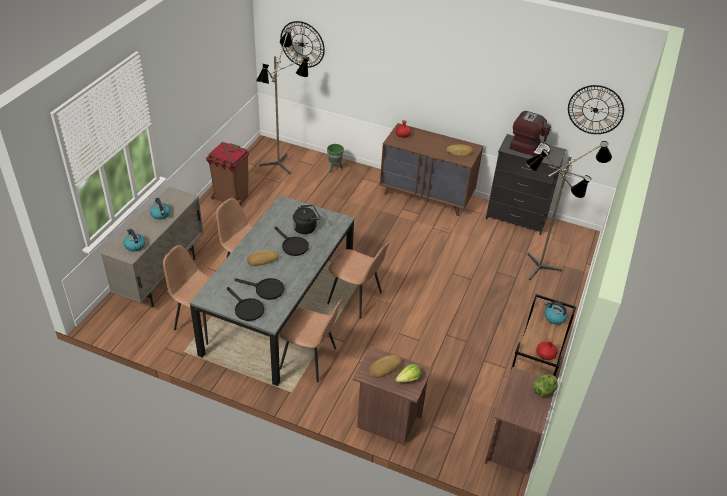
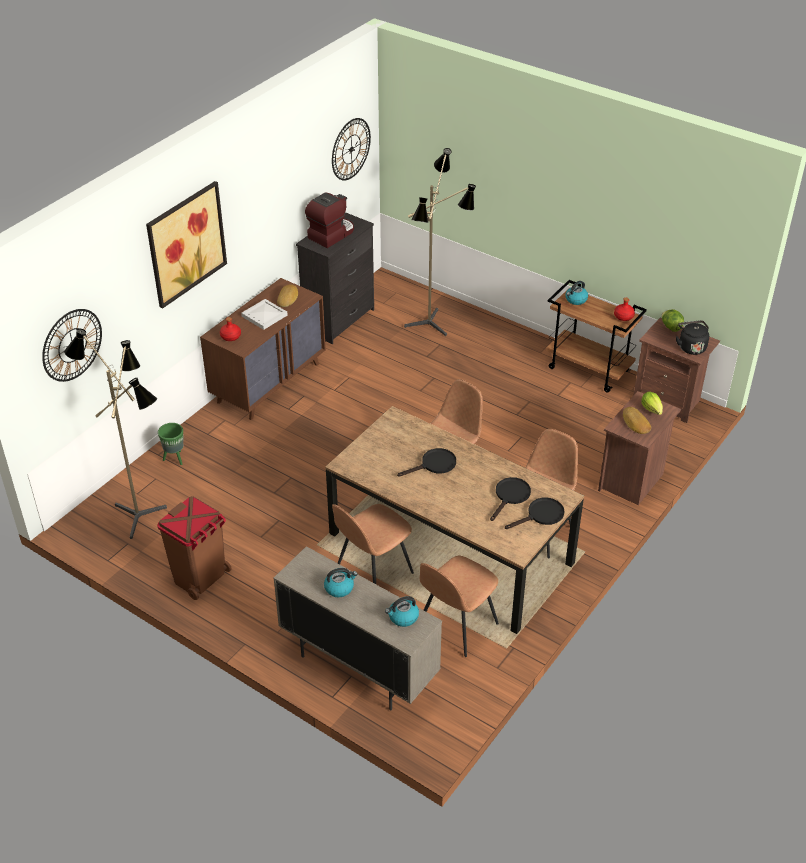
camera: 75 degrees left, 0 degrees up
grey dining table [189,195,355,386] -> brown dining table [325,406,584,634]
bread [247,250,279,266] -> none
black kettle [293,205,321,234] -> black kettle moved to [676,320,709,355]
none -> picture [146,181,227,309]
none -> white tray [241,299,288,330]

